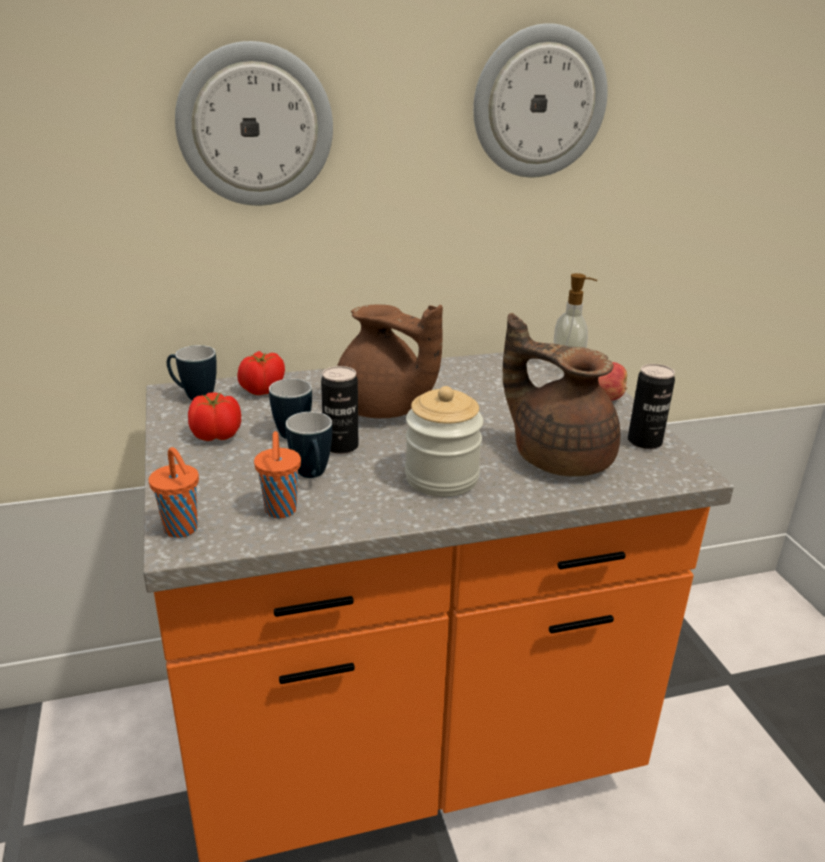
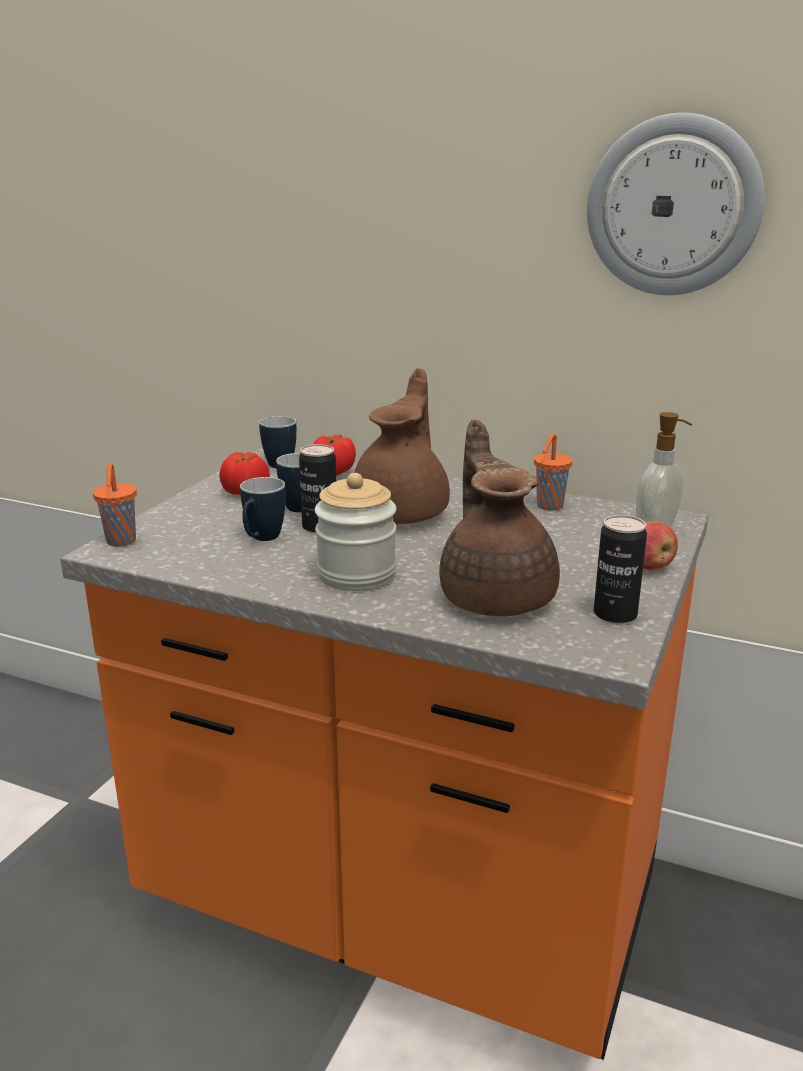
camera: 40 degrees right, 5 degrees down
wall clock [175,41,333,206] -> none
orange cup [254,431,301,518] -> orange cup moved to [534,433,573,511]
brown teapot [337,304,443,418] -> brown teapot turned 150 degrees counterclockwise [354,368,450,524]

